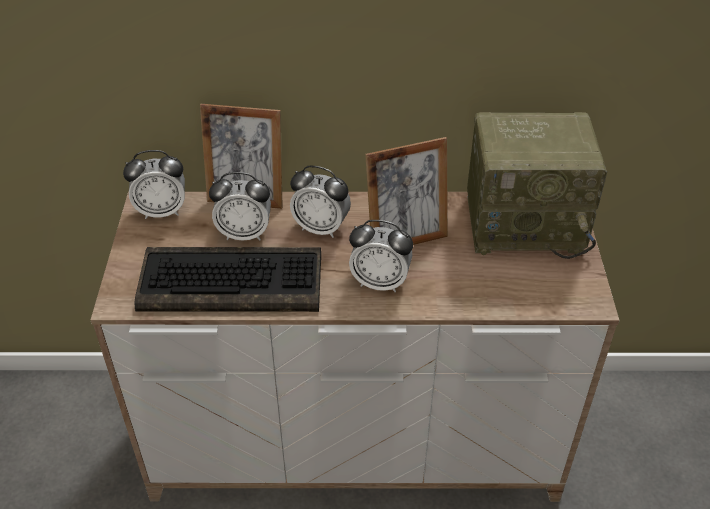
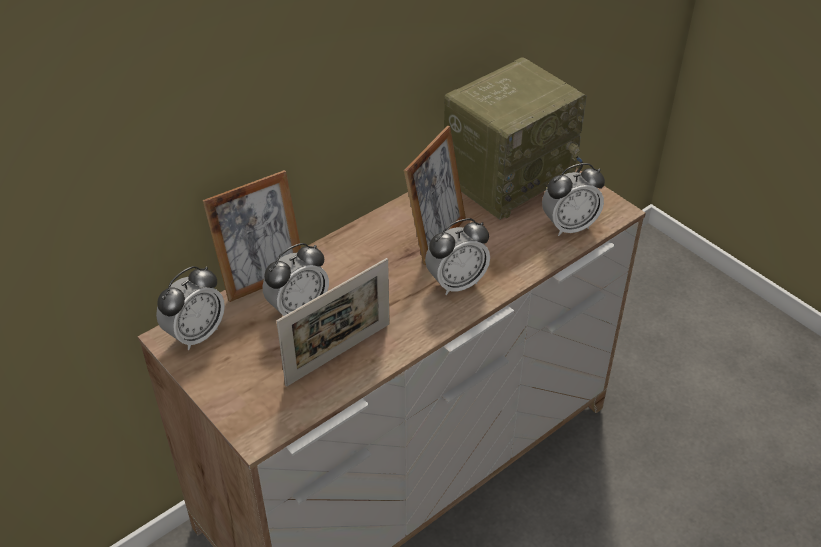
camera: 40 degrees left, 0 degrees up
keyboard [134,247,321,312] -> picture frame [277,258,390,387]
alarm clock [290,166,351,238] -> alarm clock moved to [542,163,605,236]

